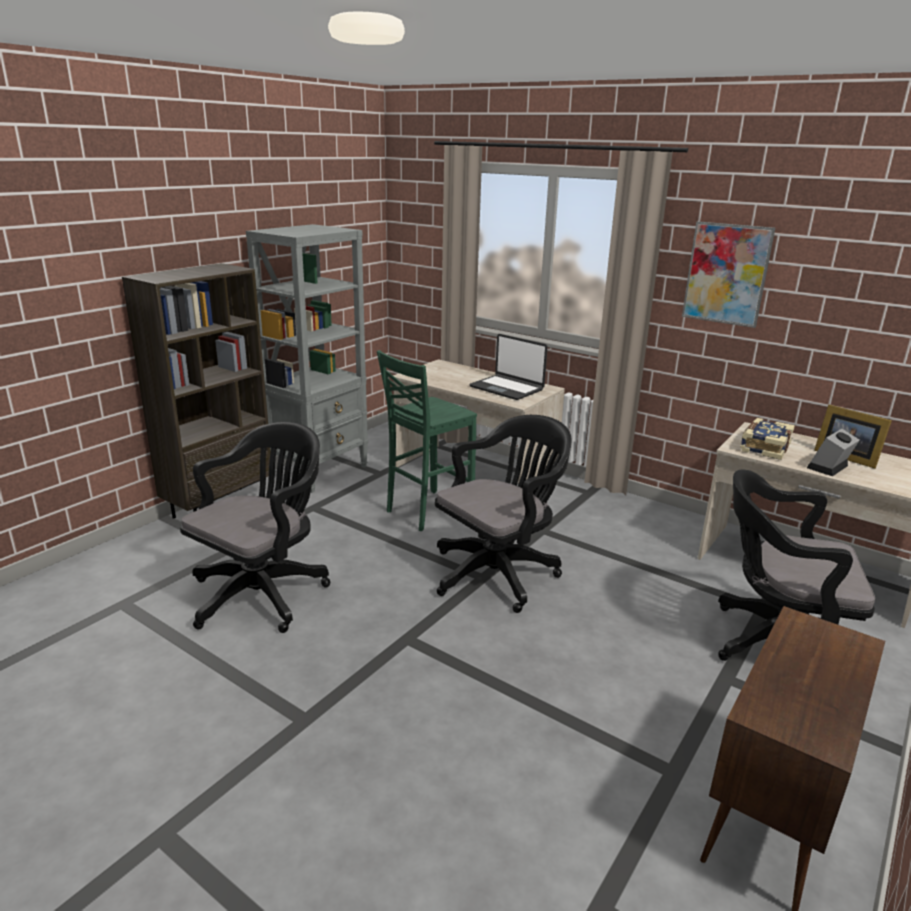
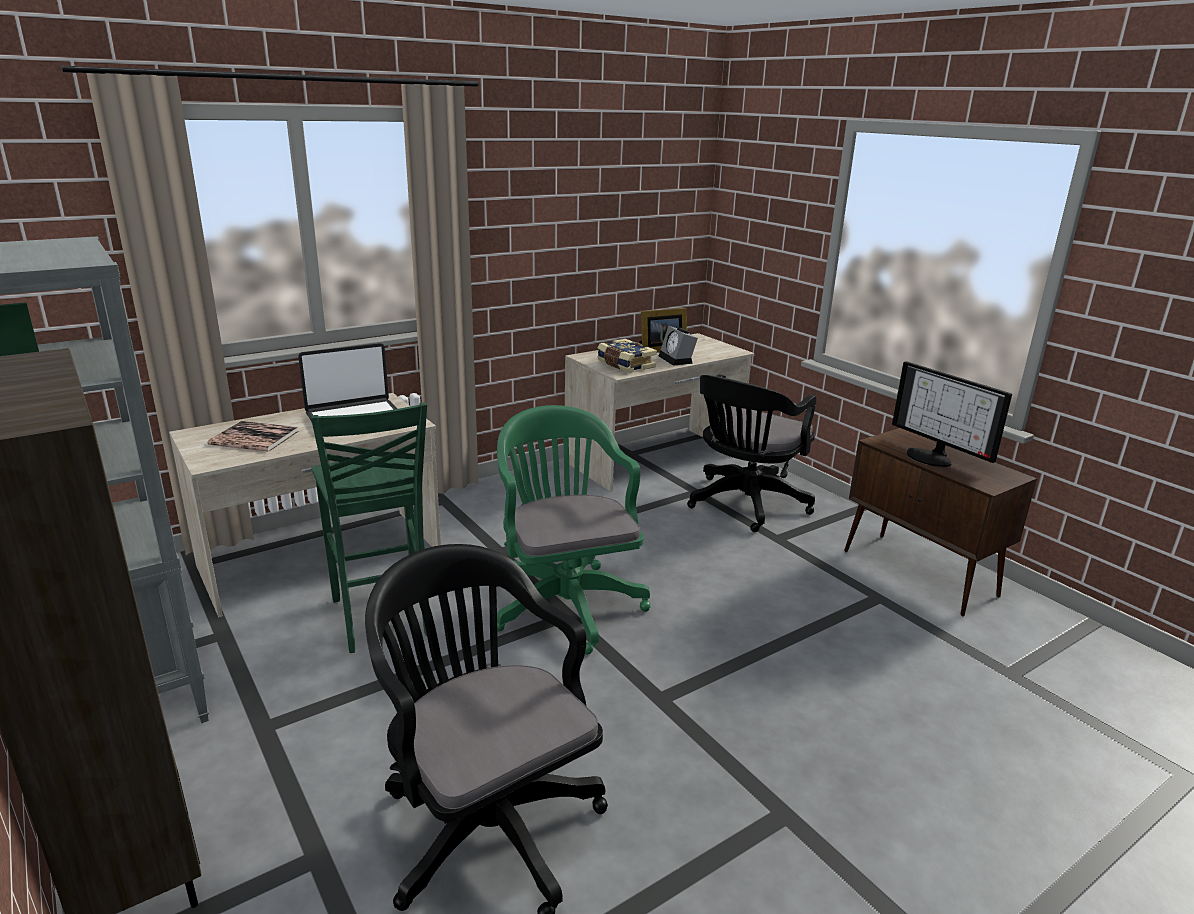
camera: 70 degrees left, 0 degrees up
black office chair [435,415,572,613] -> green office chair [497,405,651,655]
picture [682,221,775,328] -> none
none -> book [208,421,299,452]
none -> monitor [892,361,1012,467]

